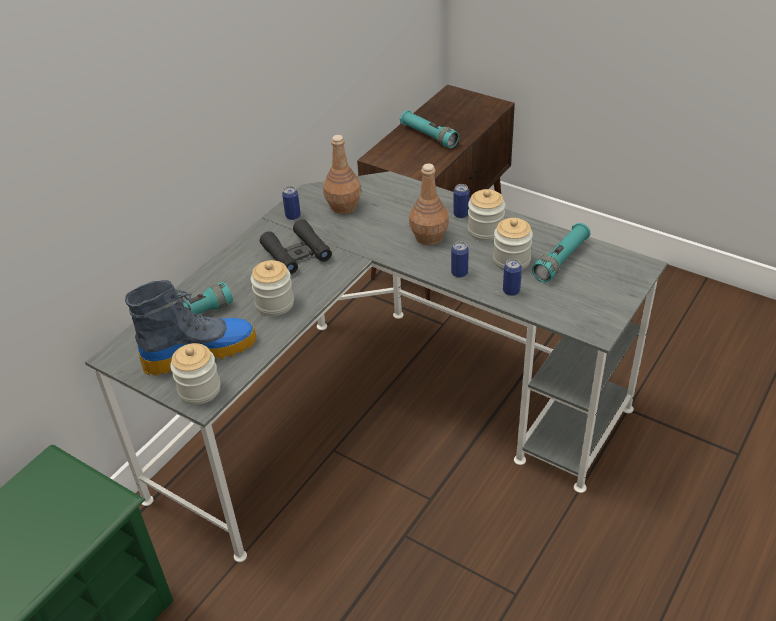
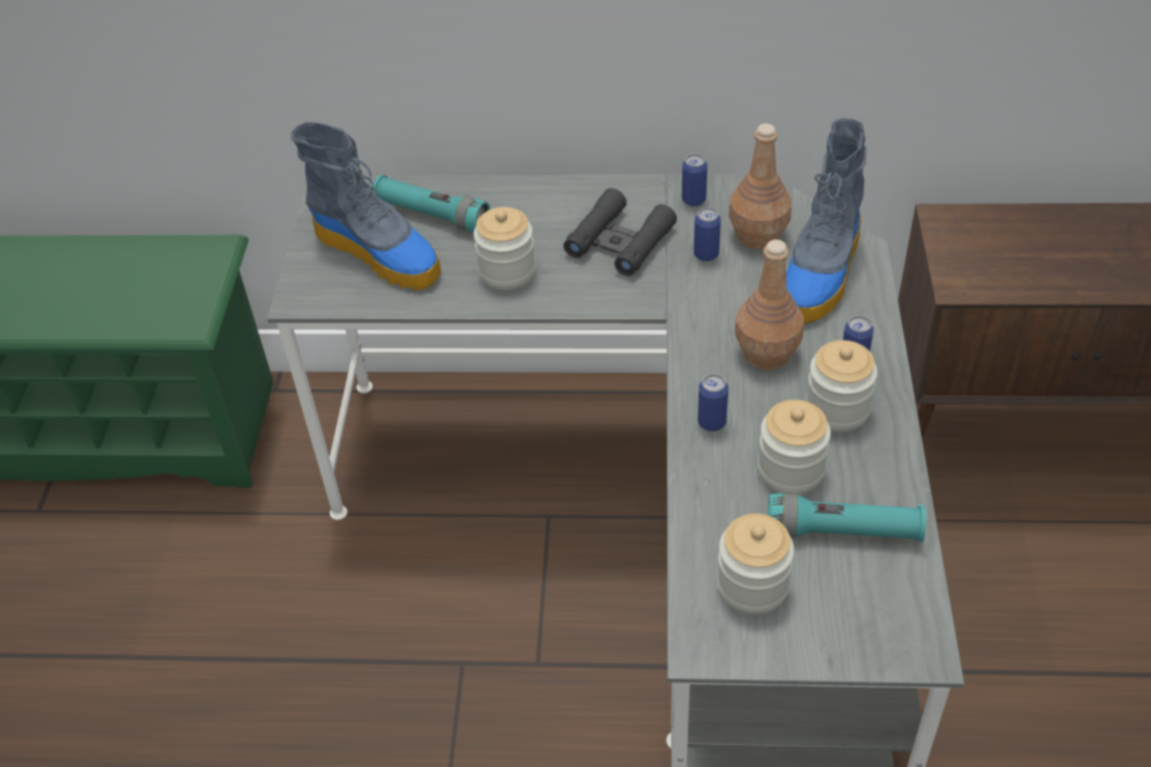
camera: 60 degrees right, 5 degrees up
jar [170,343,220,405] -> jar moved to [717,514,794,615]
turquoise flashlight [400,110,459,148] -> none
can [503,259,522,296] -> can moved to [694,207,721,261]
none -> boot [786,118,867,324]

